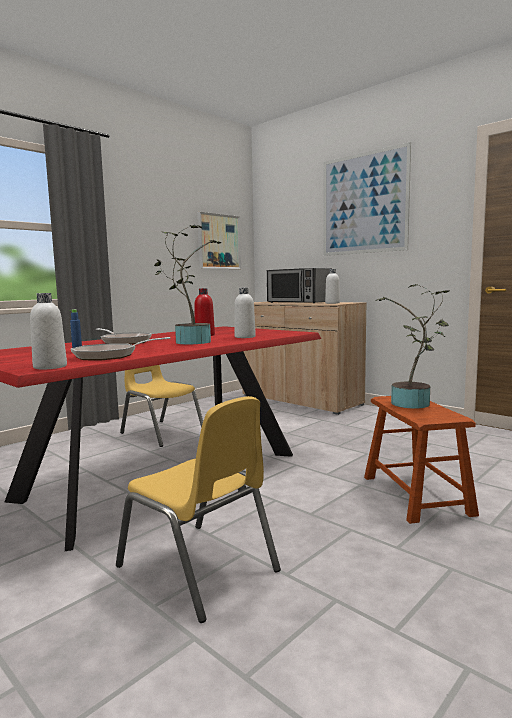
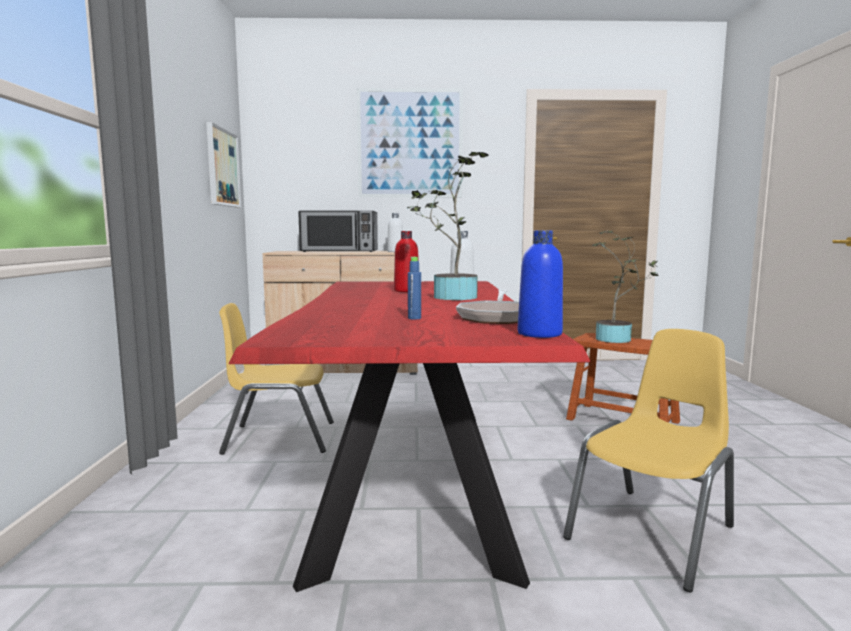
camera: 45 degrees left, 0 degrees up
white bottle [30,293,67,369] -> blue bottle [518,231,563,338]
frying pan [96,328,152,345] -> none
yellow chair [116,396,281,623] -> yellow chair turned 45 degrees counterclockwise [563,329,734,592]

